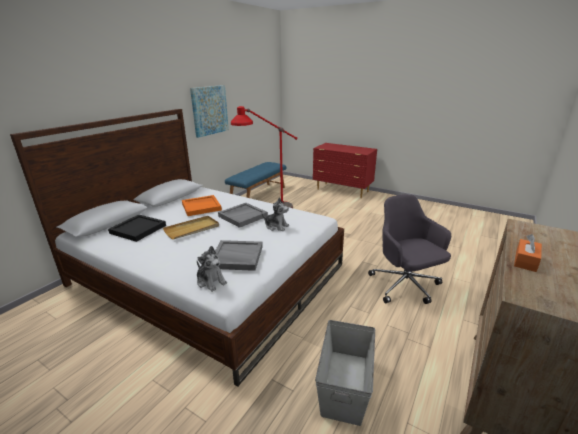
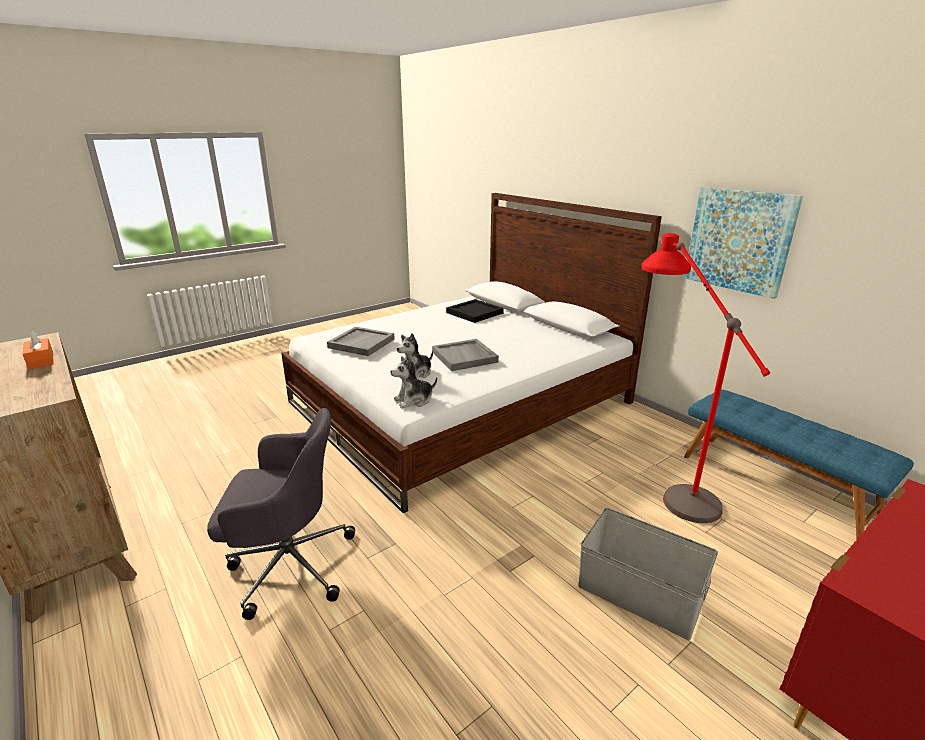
camera: 110 degrees right, 0 degrees up
beige tray [163,216,219,239] -> none
orange tray [182,195,222,216] -> none
plush toy [197,246,227,292] -> plush toy moved to [390,356,437,408]
grey storage box [315,320,375,426] -> grey storage box moved to [579,508,718,640]

